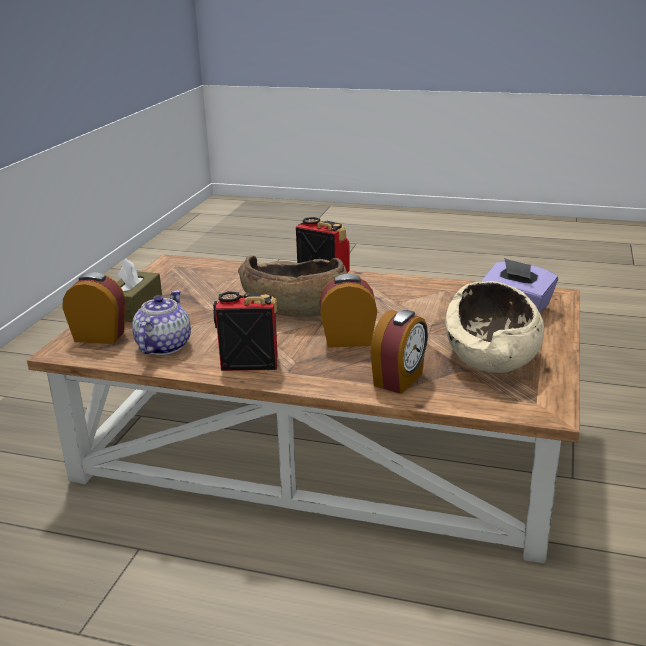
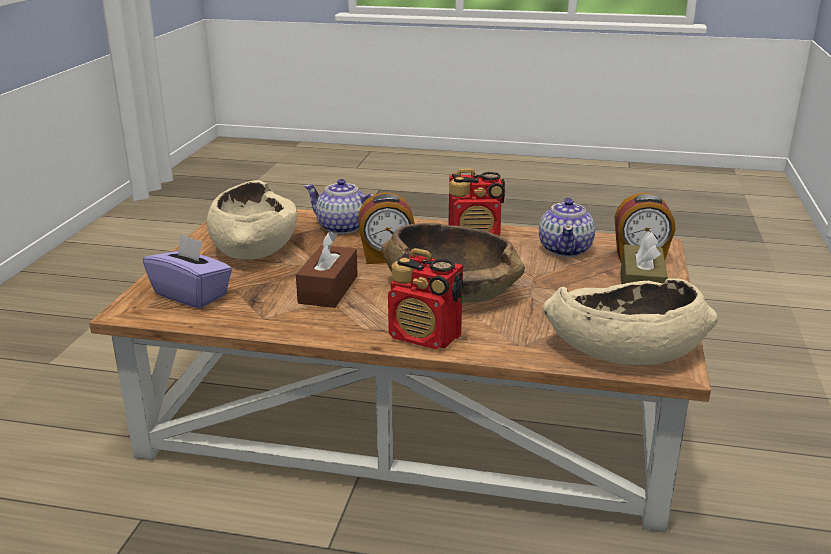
camera: 175 degrees right, 0 degrees up
alarm clock [370,310,428,394] -> teapot [304,179,373,234]
none -> brown tissue box [296,232,358,308]
none -> beige bowl [543,278,718,365]

